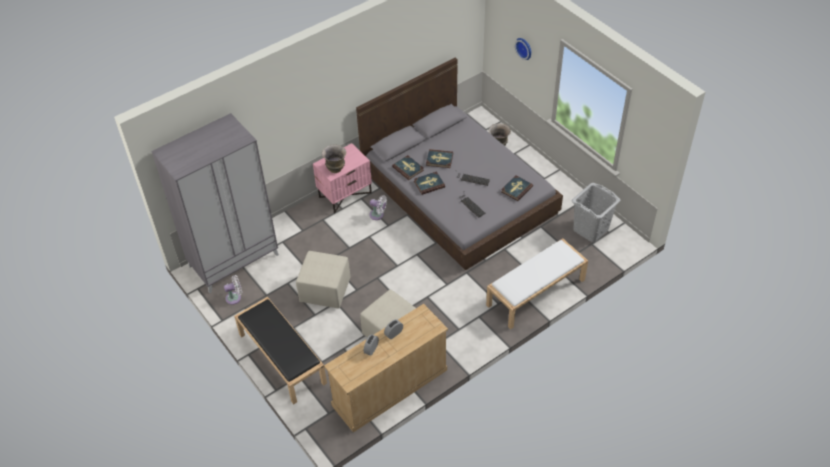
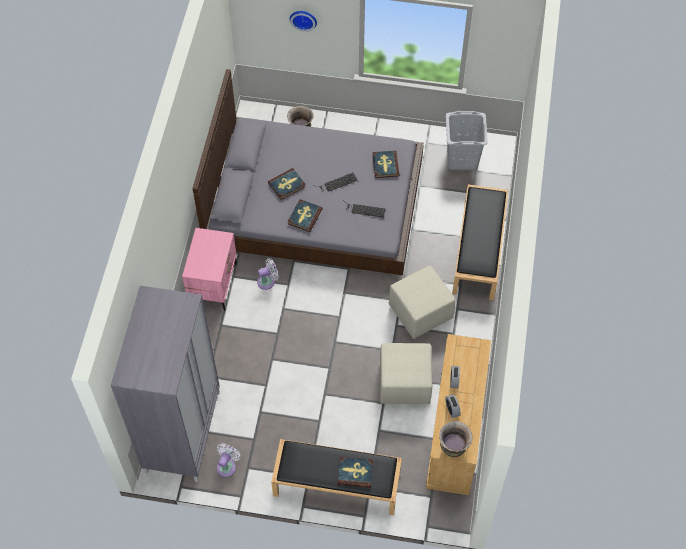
camera: 45 degrees left, 10 degrees up
beige ottoman [296,251,350,309] -> beige ottoman moved to [389,265,456,339]
vase [322,144,346,173] -> vase moved to [439,421,473,457]
book [392,155,424,180] -> book moved to [337,457,373,488]
white bench [486,238,588,329] -> black bench [452,185,508,300]

